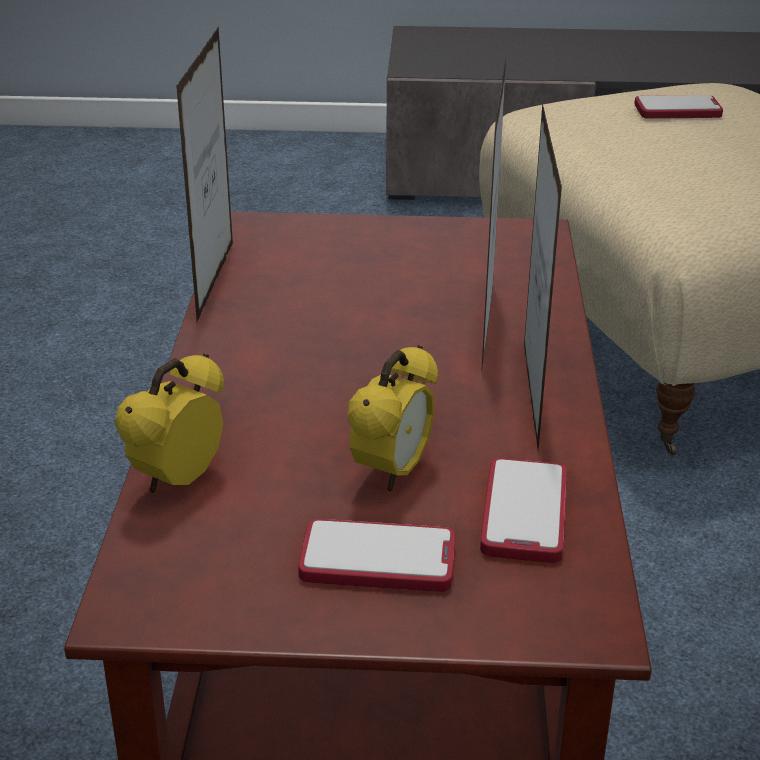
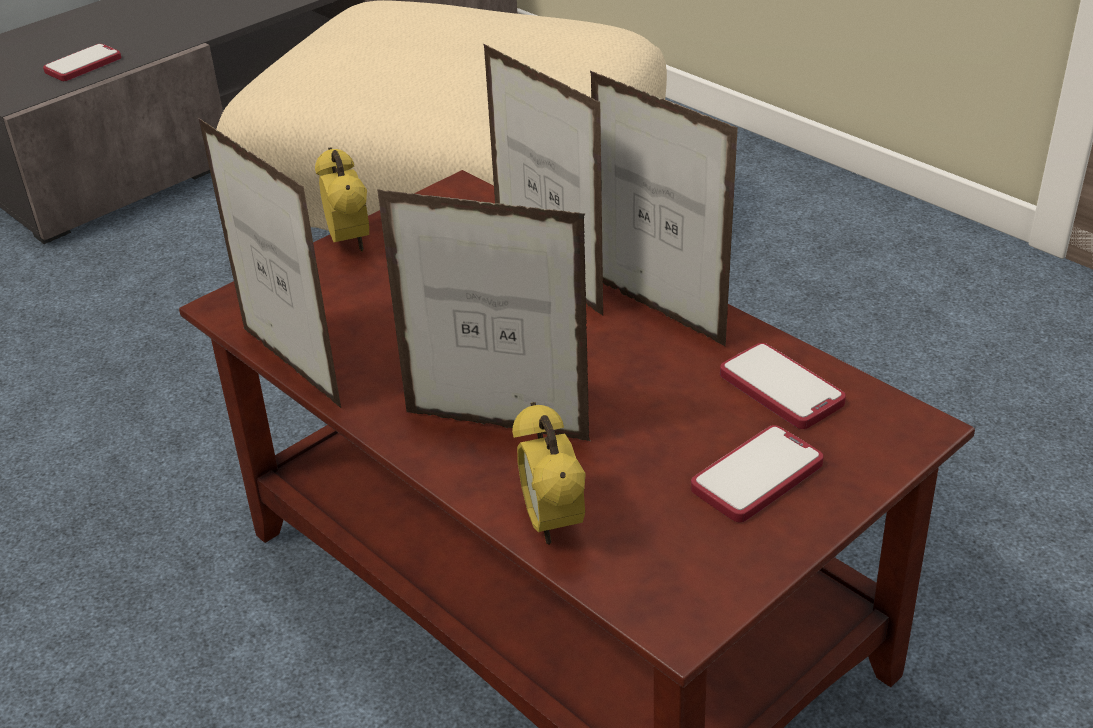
camera: 45 degrees left, 5 degrees up
alarm clock [347,345,438,491] -> alarm clock moved to [315,147,369,251]
phone [634,95,723,119] -> phone moved to [43,44,121,81]
none -> picture frame [377,189,591,441]

